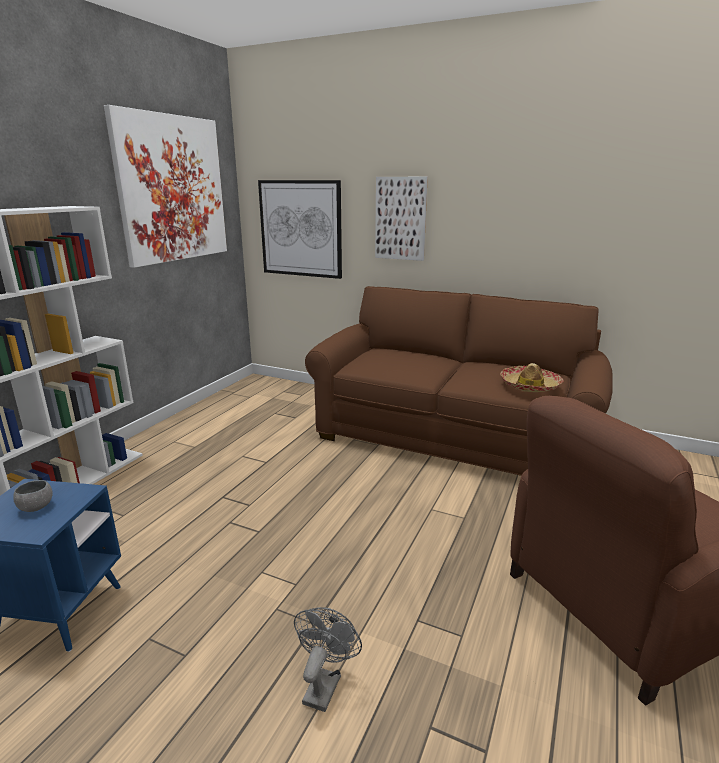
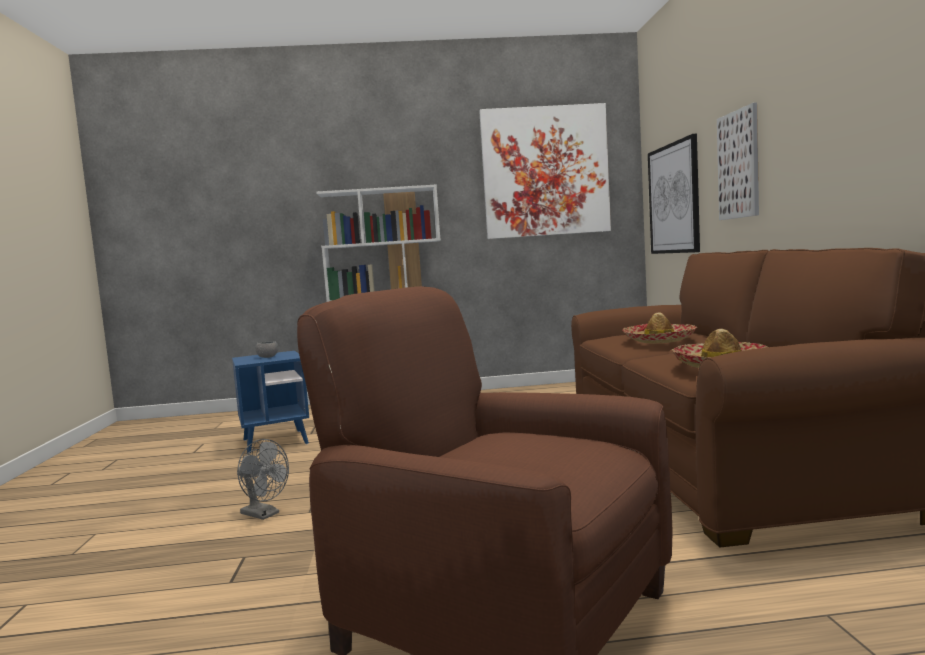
camera: 60 degrees right, 15 degrees down
grey fan [294,607,362,712] -> grey fan turned 45 degrees clockwise [237,439,289,520]
none -> hat [622,313,697,344]

